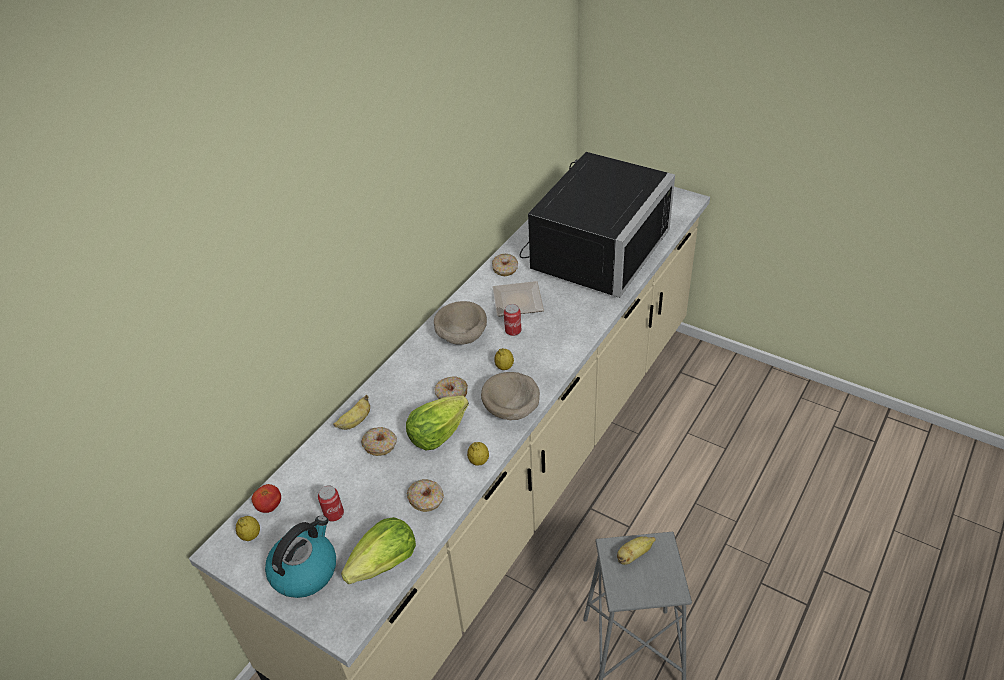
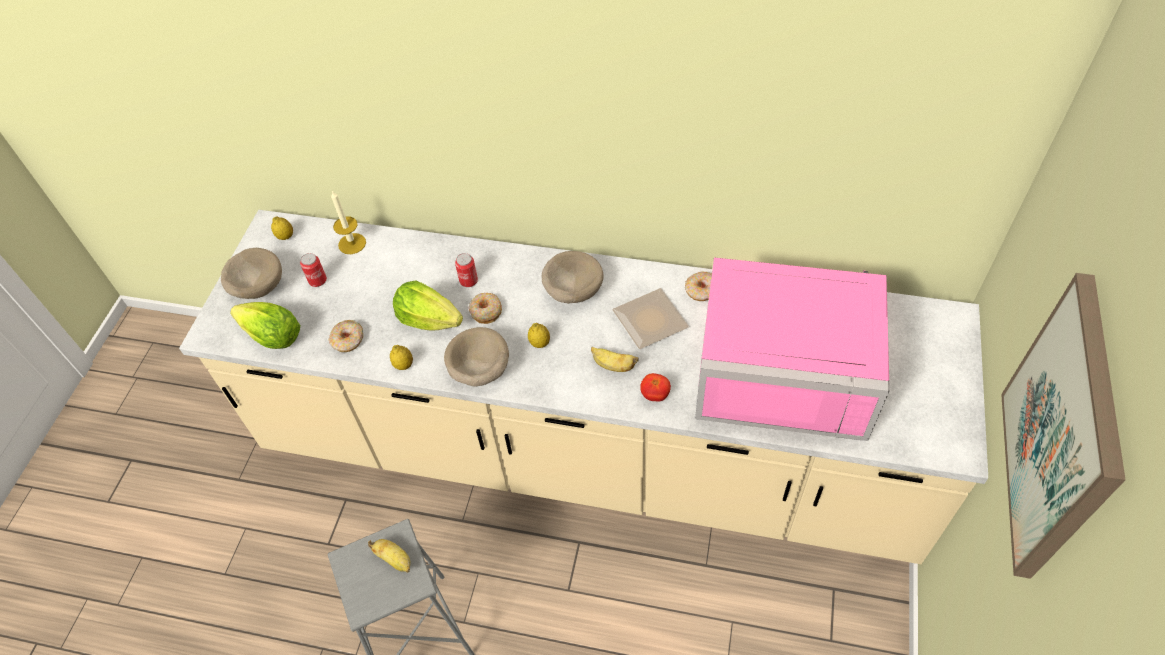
camera: 70 degrees right, 10 degrees up
tomato [252,484,281,513] -> tomato moved to [640,373,671,402]
kettle [265,516,336,598] -> beige bowl [221,248,282,299]
banana [333,395,370,430] -> banana moved to [591,347,639,372]
donut [361,427,397,456] -> none
can [504,304,521,336] -> can moved to [455,253,478,287]
black microwave [520,152,675,298] -> pink microwave [695,257,890,441]
none -> candle [331,191,366,254]
none -> picture [1001,273,1126,579]

